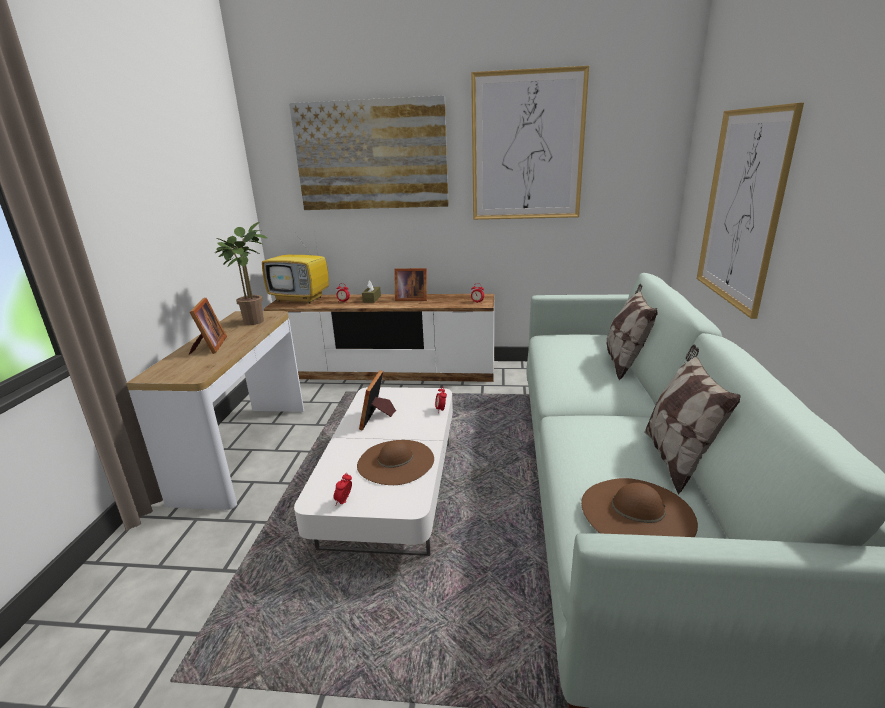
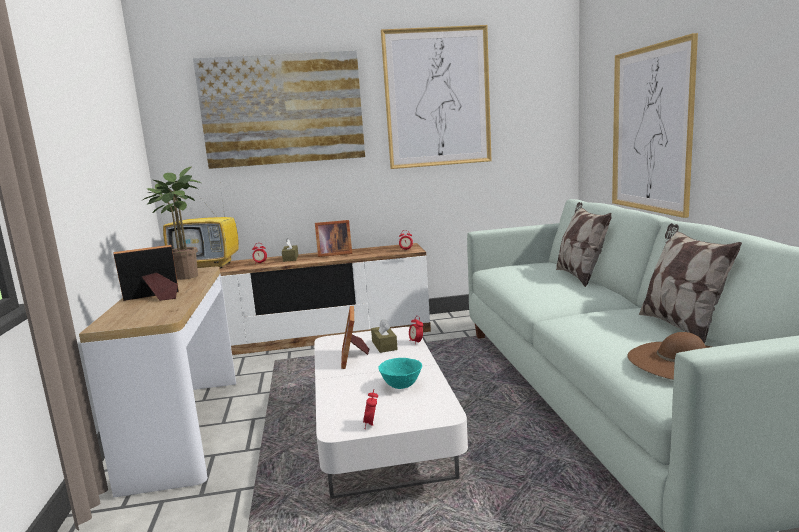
camera: 15 degrees left, 10 degrees down
picture frame [189,298,227,355] -> picture frame turned 90 degrees counterclockwise [113,245,179,301]
brown hat [357,440,434,485] -> turquoise bowl [378,358,422,389]
none -> brown tissue box [371,318,398,353]

